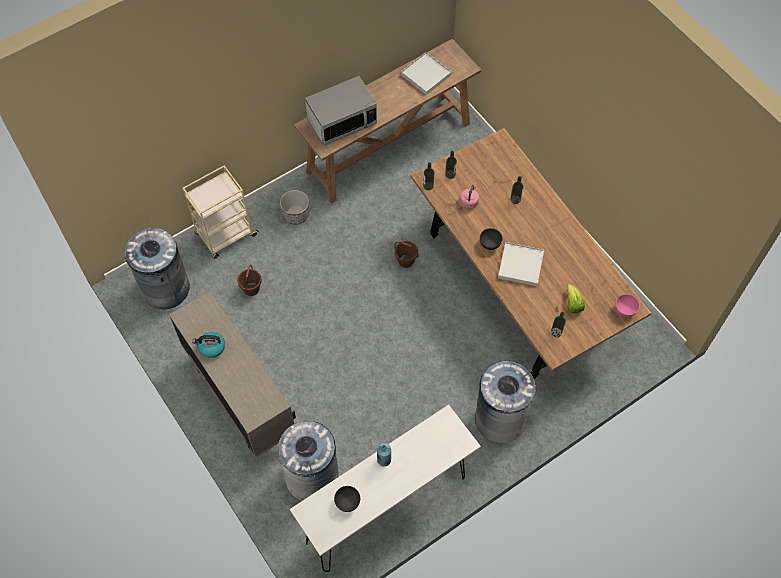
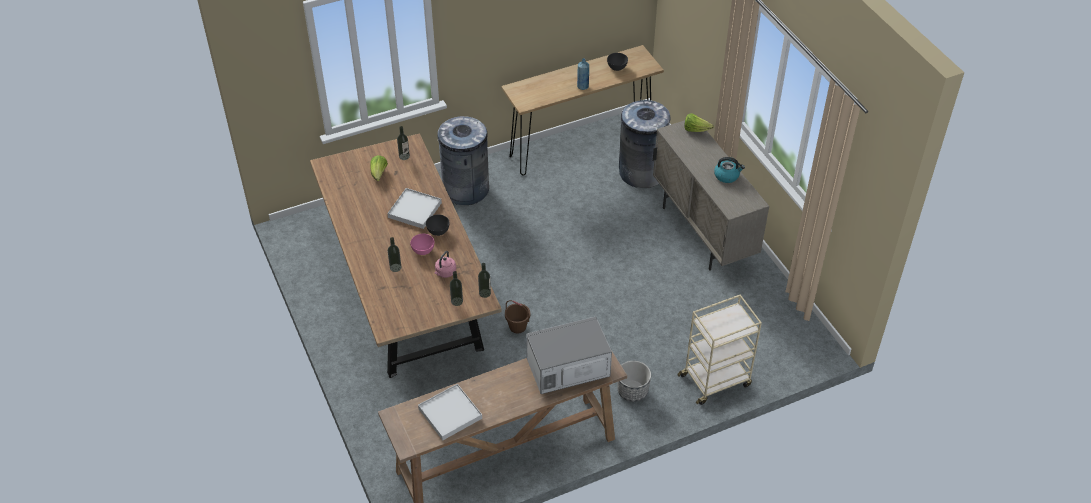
camera: 170 degrees left, 15 degrees down
grey trash can [125,228,190,310] -> none
brown bucket [237,265,262,296] -> none
white console table [290,405,481,572] -> brown console table [501,45,664,176]
pink bowl [616,294,640,317] -> pink bowl moved to [410,234,434,255]
none -> lettuce [684,113,714,132]

